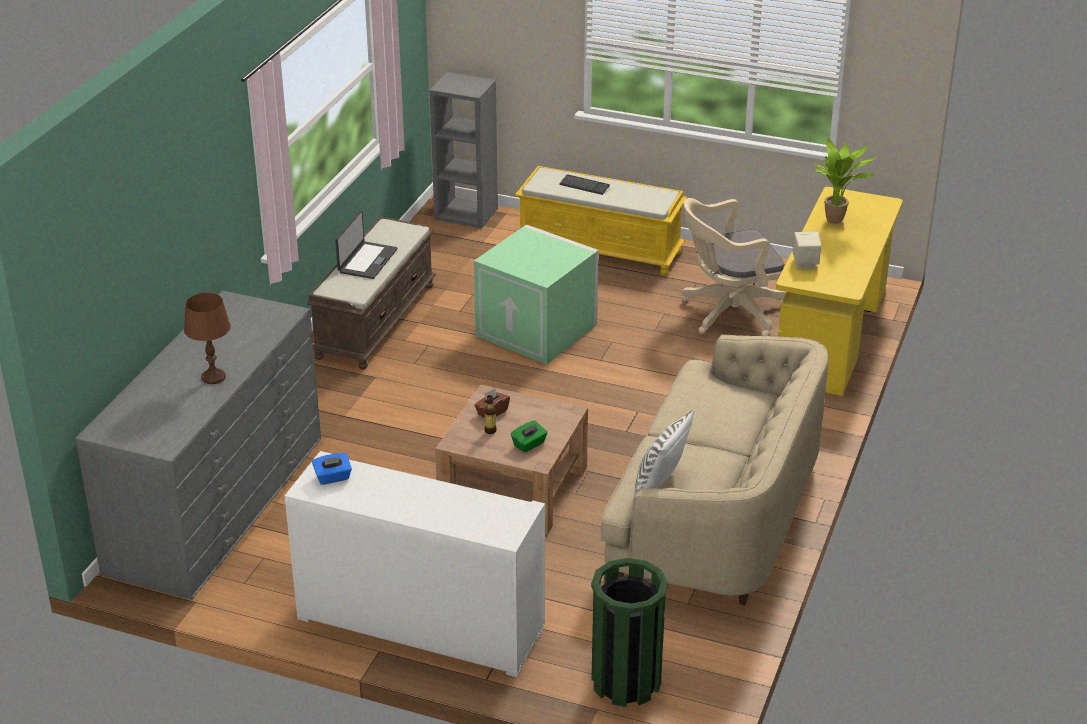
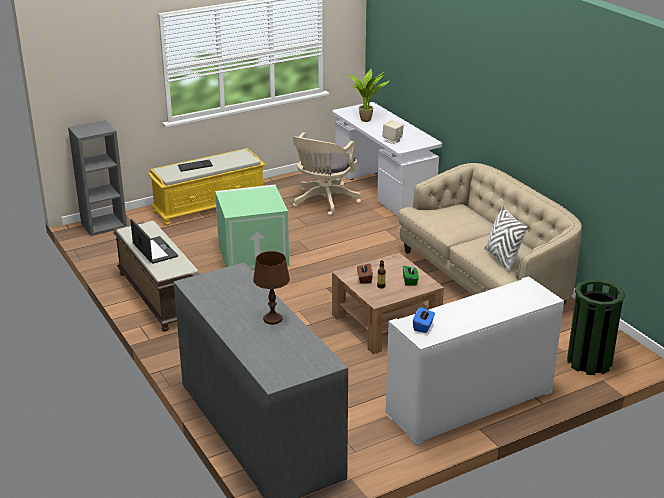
camera: 50 degrees left, 5 degrees down
yellow desk [776,187,903,396] -> white desk [332,102,442,216]

